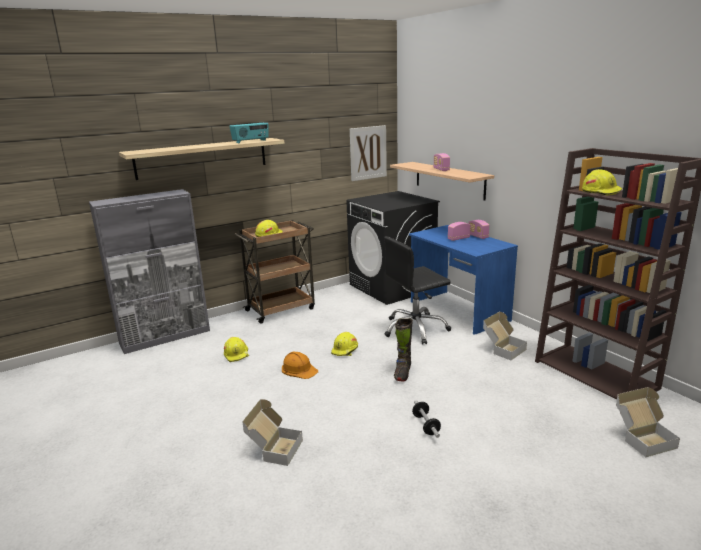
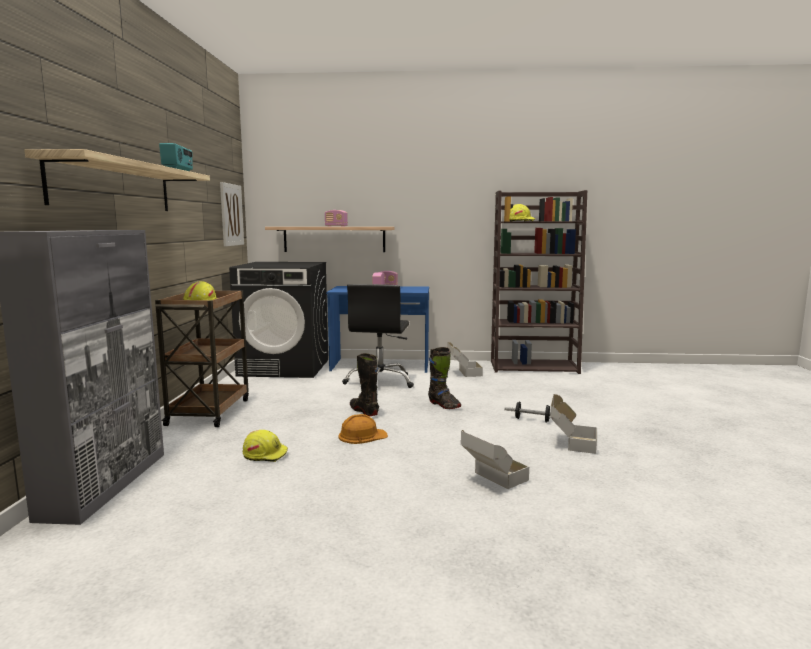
camera: 55 degrees left, 10 degrees down
yellow hard hat [331,332,358,356] -> black boot [350,353,379,416]
cardboard box [616,387,680,457] -> cardboard box moved to [550,394,597,454]

